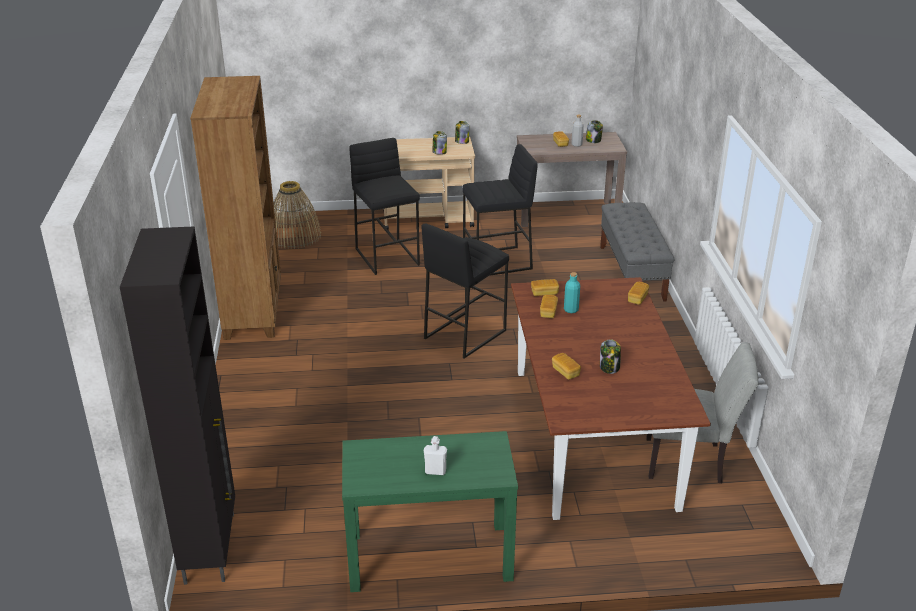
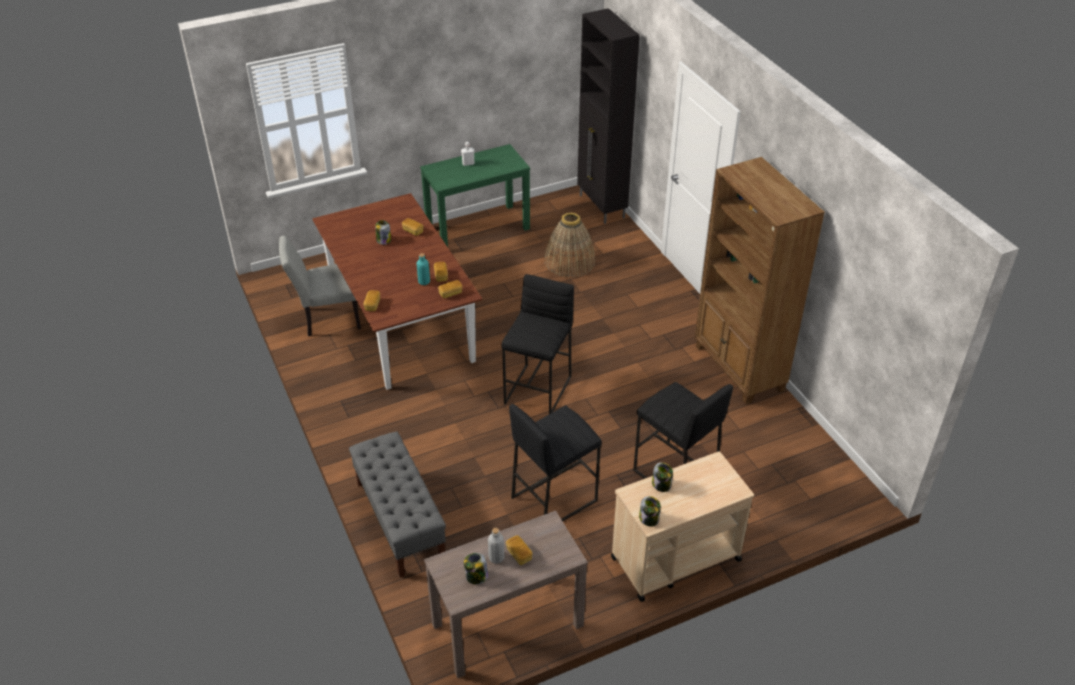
camera: 160 degrees right, 10 degrees up
basket [273,181,321,250] -> basket moved to [544,213,595,278]

